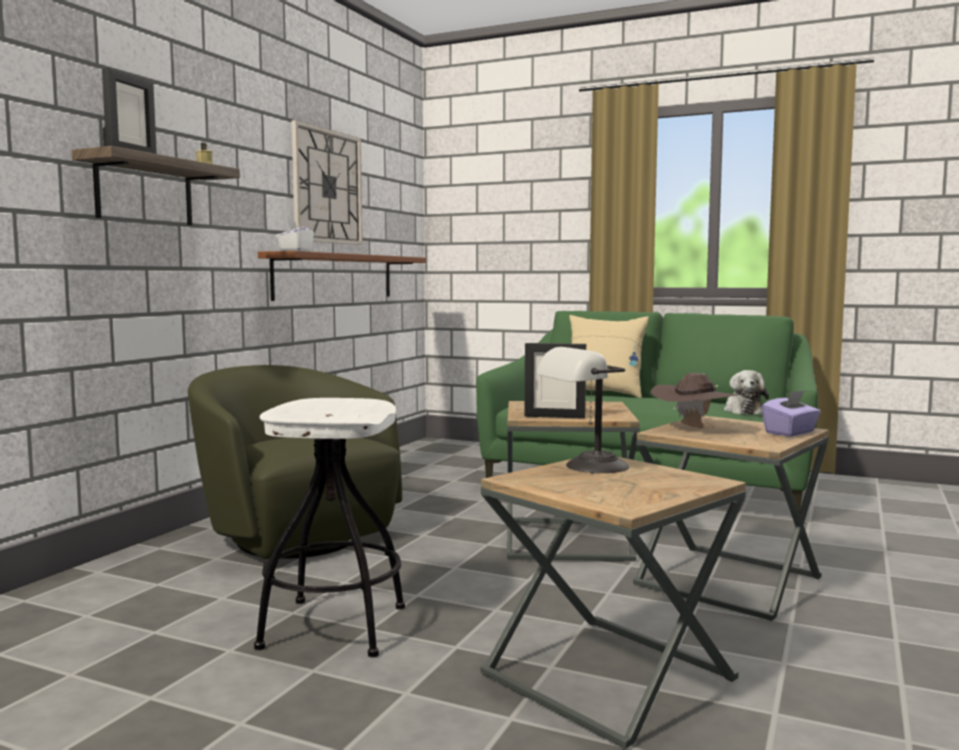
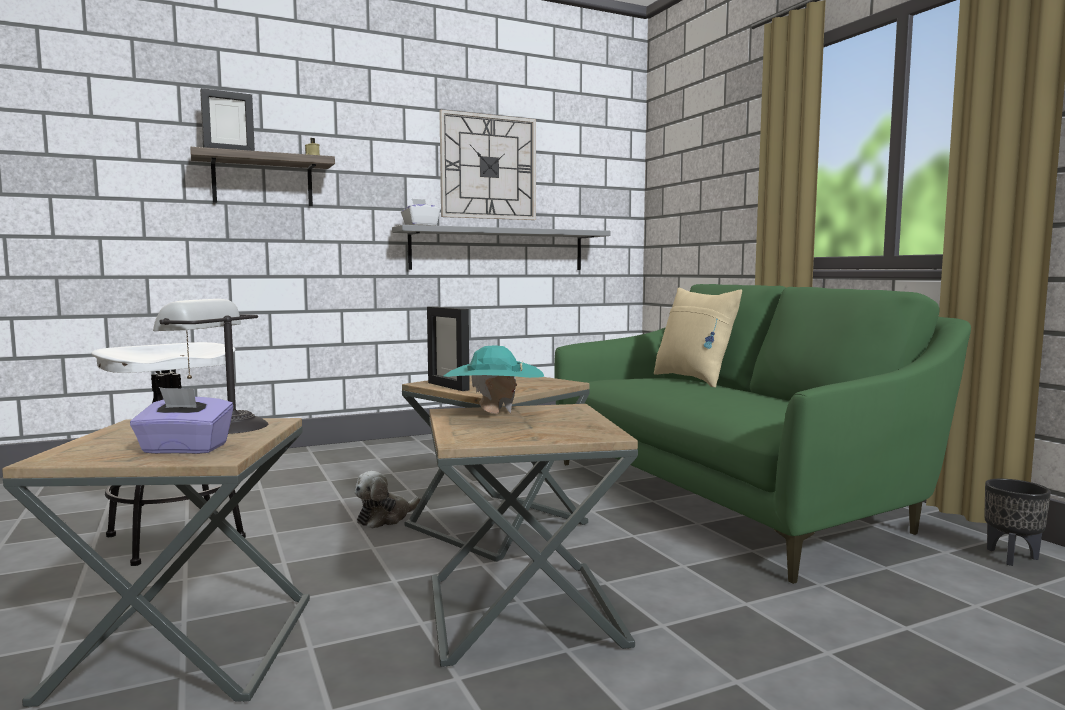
camera: 40 degrees right, 0 degrees up
green armchair [188,365,402,560] -> none
brown shelf [258,251,426,301] -> grey shelf [392,225,610,270]
brown hat [650,373,740,428] -> turquoise hat [444,345,544,414]
plush toy [724,370,769,414] -> plush toy moved to [355,471,421,529]
purple tissue box [762,390,821,437] -> purple tissue box moved to [130,387,233,454]
none -> black planter [984,479,1051,566]

